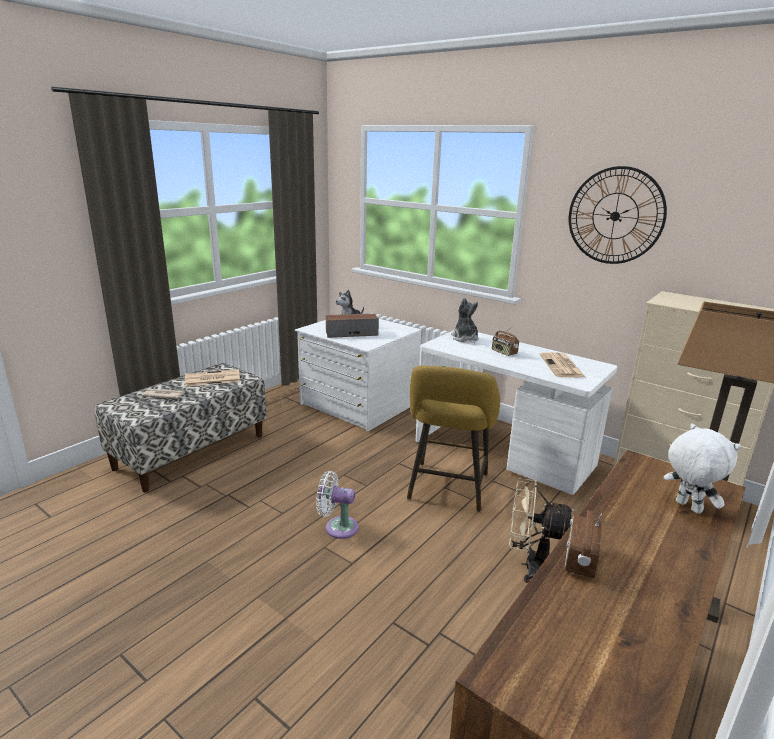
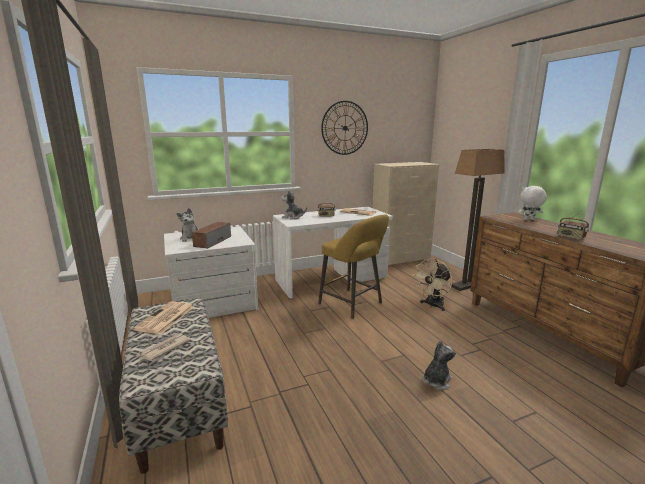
camera: 60 degrees left, 5 degrees down
white fan [316,471,358,539] -> none
none -> plush toy [422,341,456,390]

